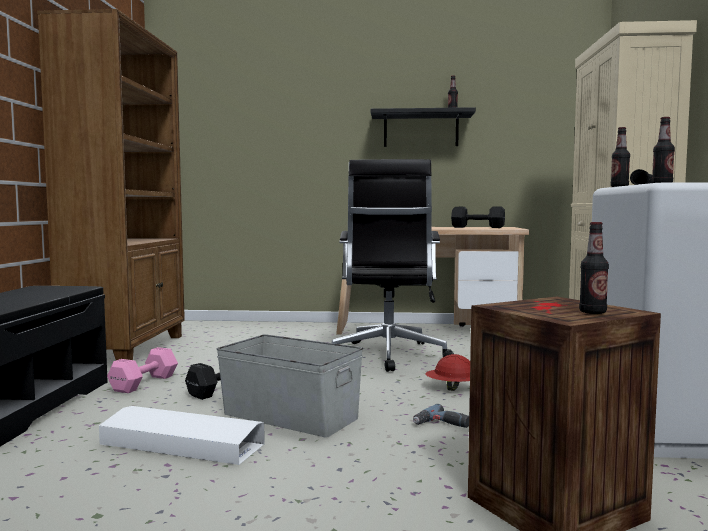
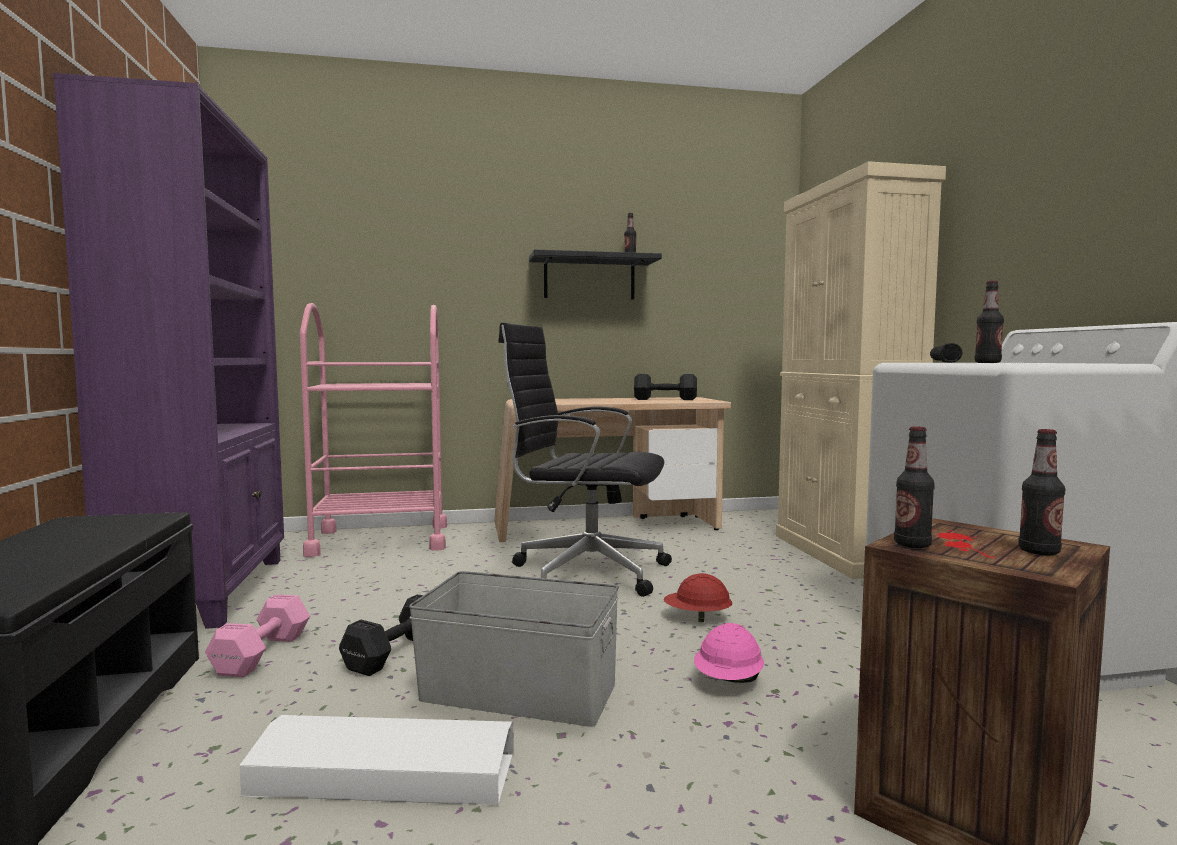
camera: 15 degrees left, 0 degrees up
brown bookcase [37,9,185,360] -> purple bookcase [53,73,284,629]
black office chair [332,159,454,372] -> black office chair turned 120 degrees clockwise [498,322,672,597]
power drill [413,404,469,428] -> pink hard hat [694,623,764,683]
bottle [611,127,630,187] -> bottle moved to [894,426,935,548]
none -> pink cart [300,303,447,557]

